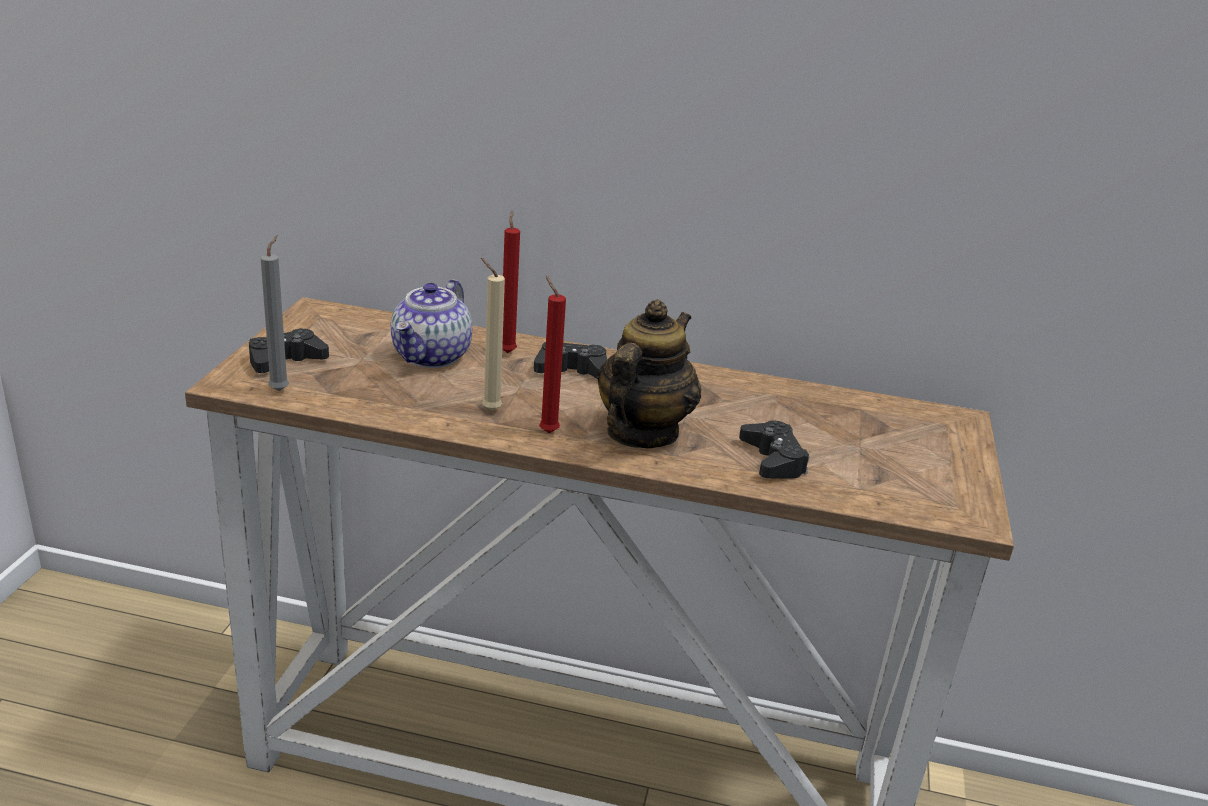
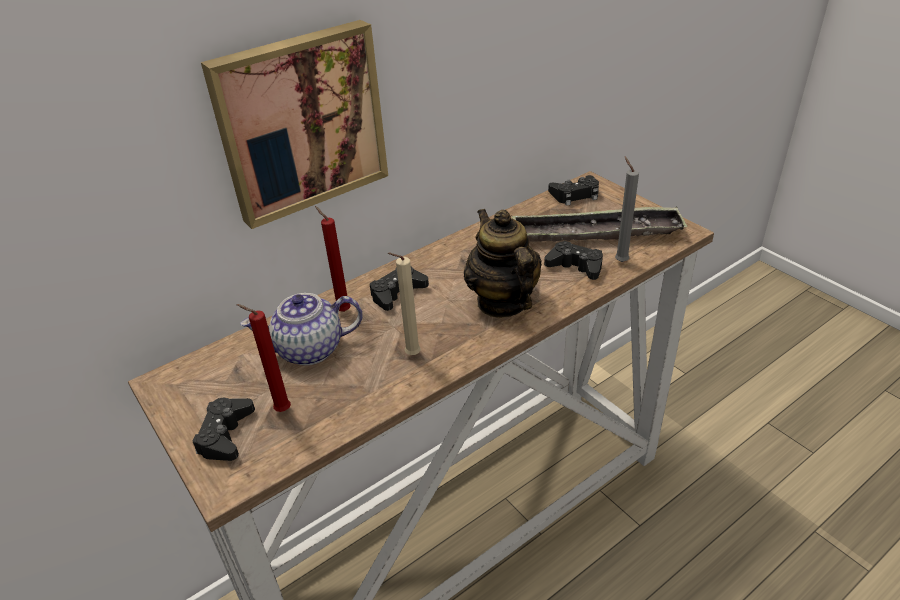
camera: 45 degrees left, 10 degrees up
grey candle [261,235,289,391] -> grey candle moved to [615,157,639,262]
teapot [391,279,472,368] -> teapot turned 105 degrees clockwise [240,293,363,365]
red candle [539,276,566,433] -> red candle moved to [236,304,291,412]
none -> picture [201,20,388,229]
none -> tray [512,206,688,242]
none -> black game controller [548,175,599,206]

